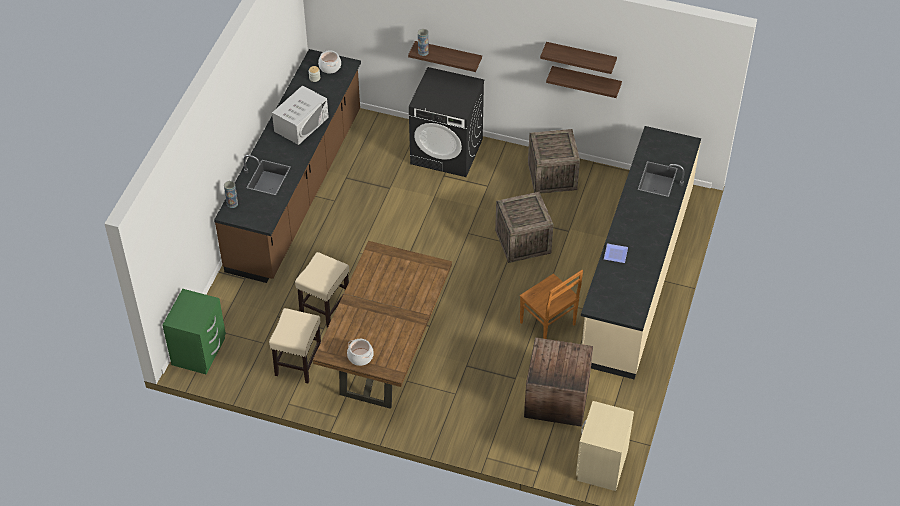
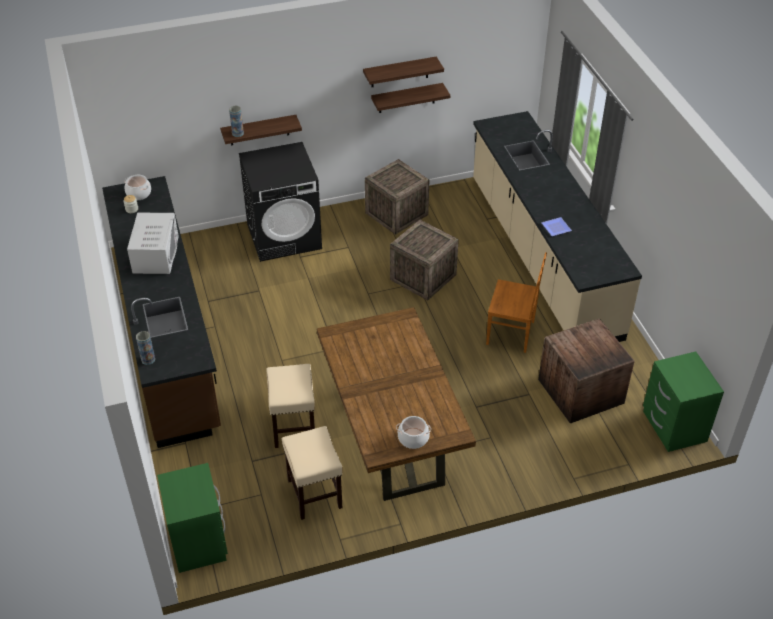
camera: 35 degrees left, 5 degrees down
beige nightstand [576,401,634,491] -> green nightstand [643,351,724,452]

